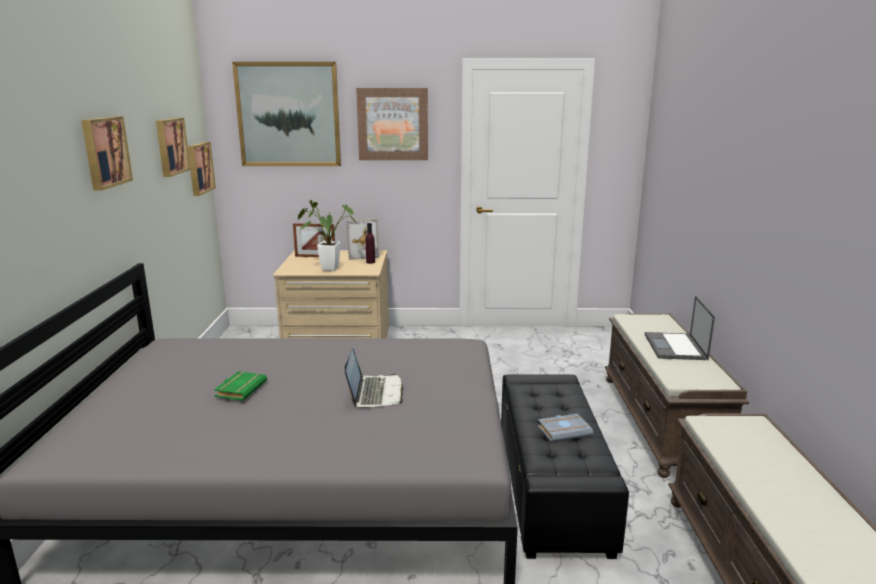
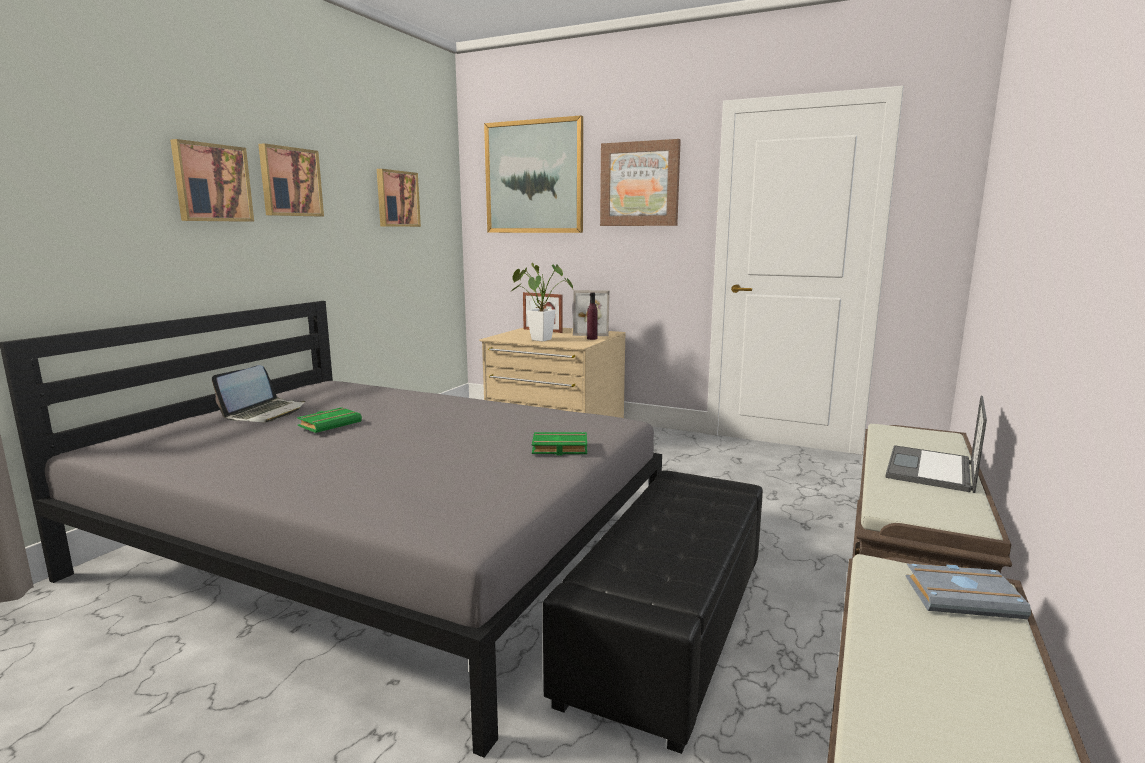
camera: 25 degrees right, 5 degrees down
picture [188,142,216,196] -> picture moved to [170,139,254,222]
laptop [345,348,403,408] -> laptop moved to [212,365,305,422]
grey book [538,414,593,442] -> grey book moved to [905,563,1031,619]
none -> green book [532,432,587,455]

